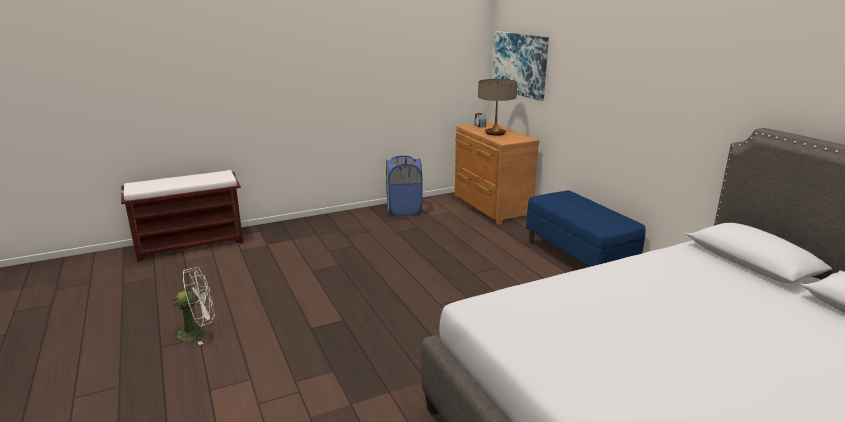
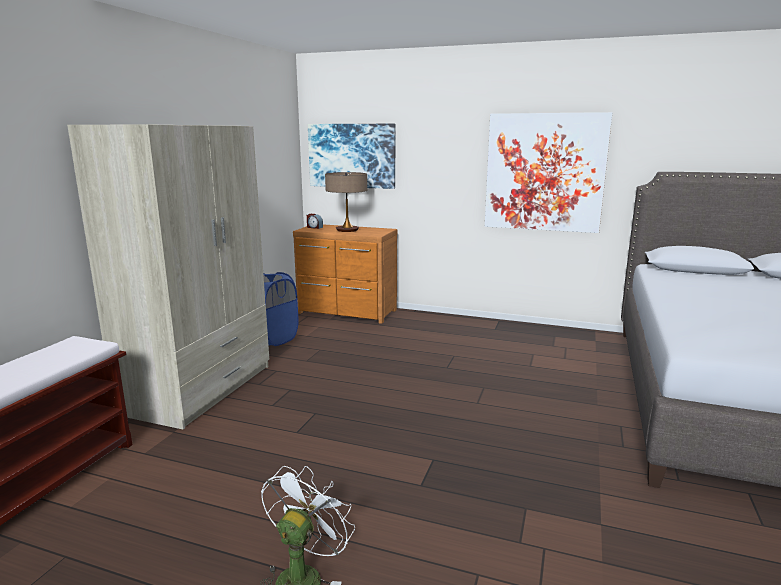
camera: 45 degrees left, 5 degrees down
blue bench [526,190,645,267] -> none
none -> beige wardrobe [67,124,269,430]
none -> picture [485,112,612,233]

